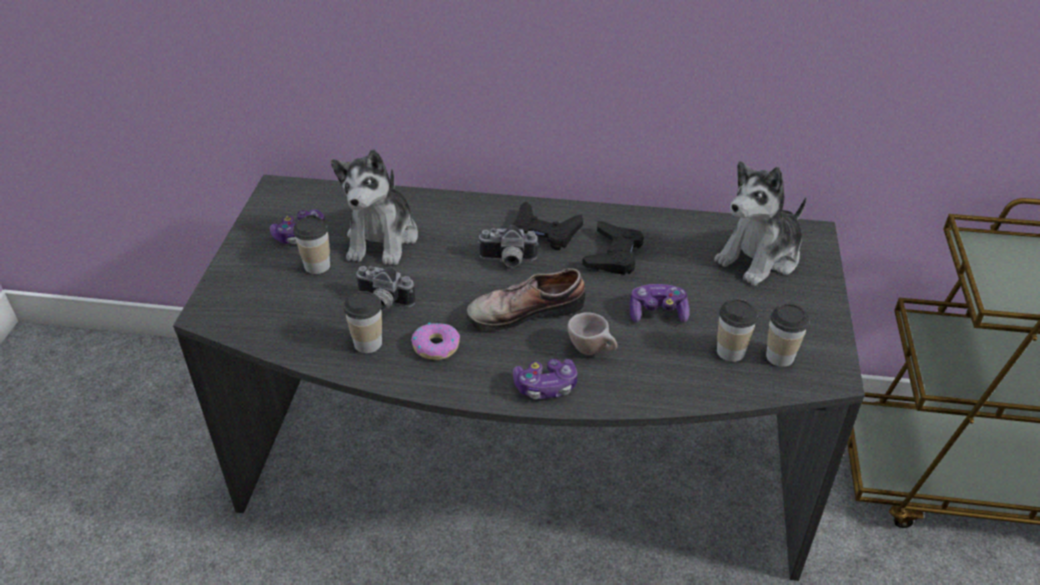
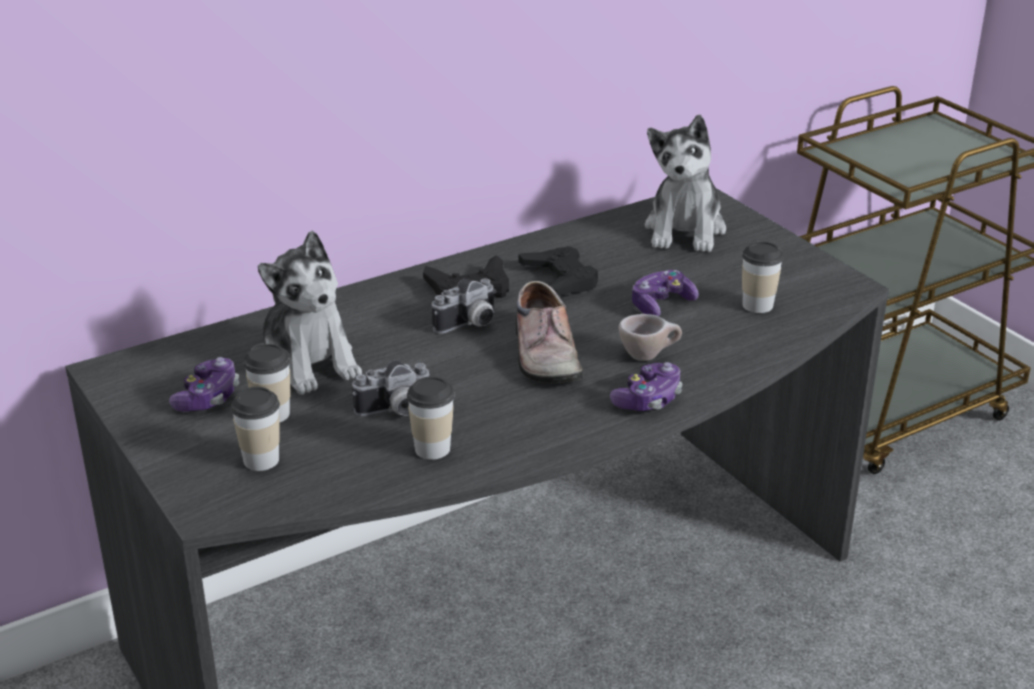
camera: 40 degrees left, 10 degrees down
donut [411,323,460,360] -> none
shoe [467,268,585,331] -> shoe turned 45 degrees counterclockwise [516,281,584,383]
cup [766,304,809,367] -> cup moved to [231,387,280,471]

